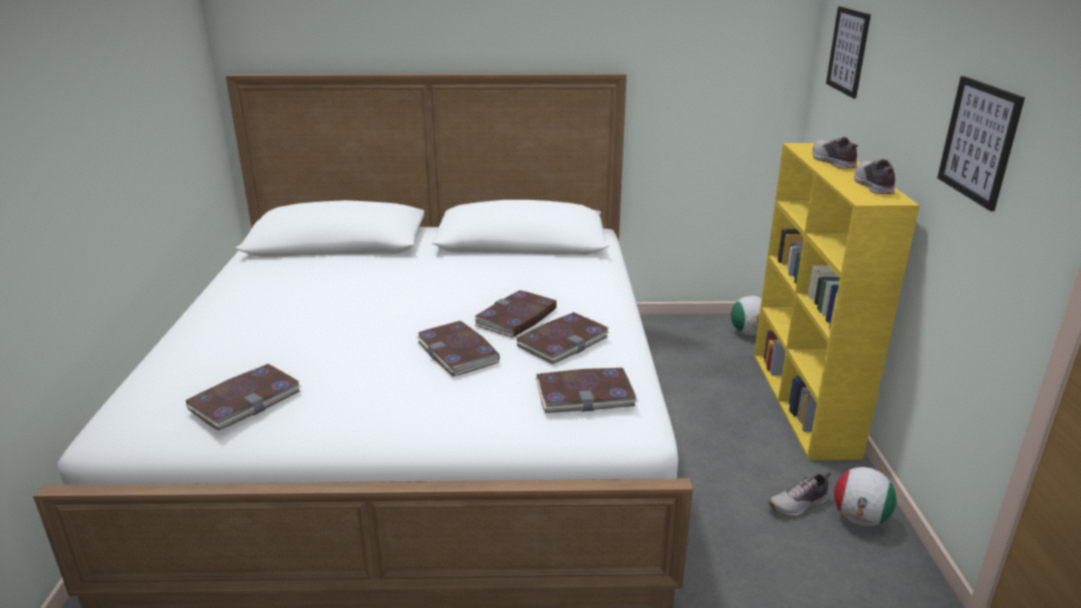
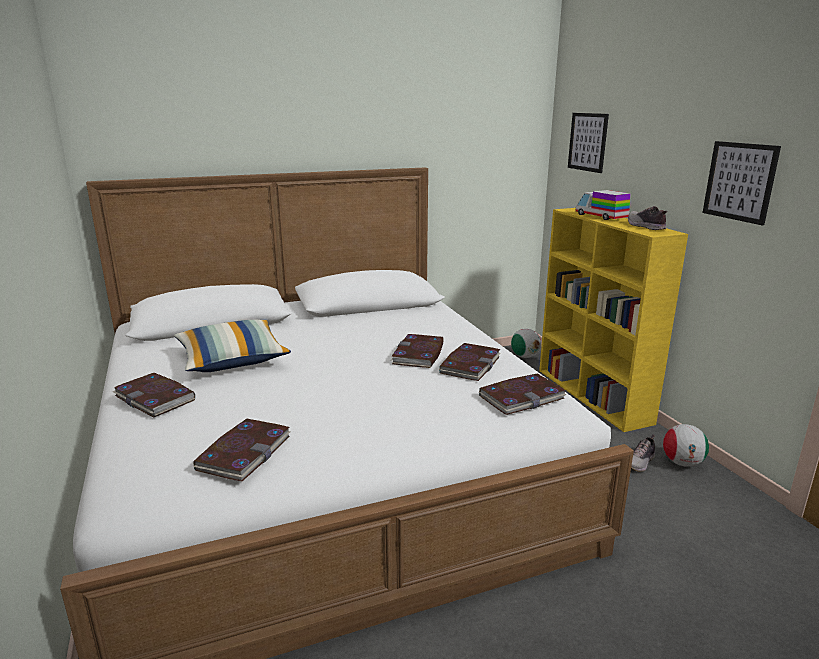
camera: 20 degrees left, 5 degrees down
book [416,321,500,376] -> book moved to [113,373,196,417]
shoe [812,137,858,169] -> toy truck [576,190,631,220]
none -> pillow [174,320,291,372]

